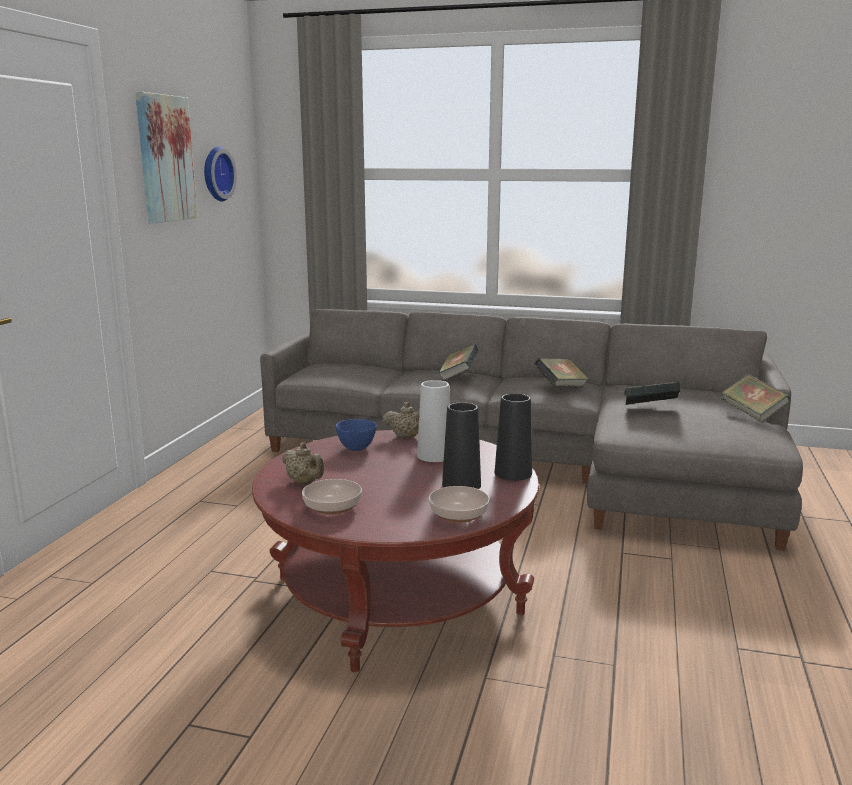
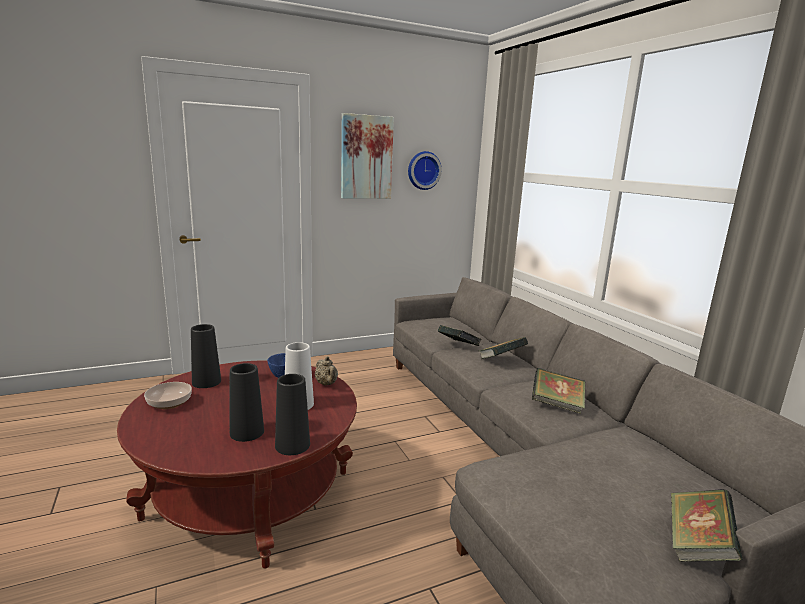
camera: 50 degrees right, 0 degrees up
beige teapot [282,442,324,484] -> black vase [191,324,221,388]
bowl [429,486,490,523] -> none
book [624,382,680,405] -> book moved to [438,325,482,346]

